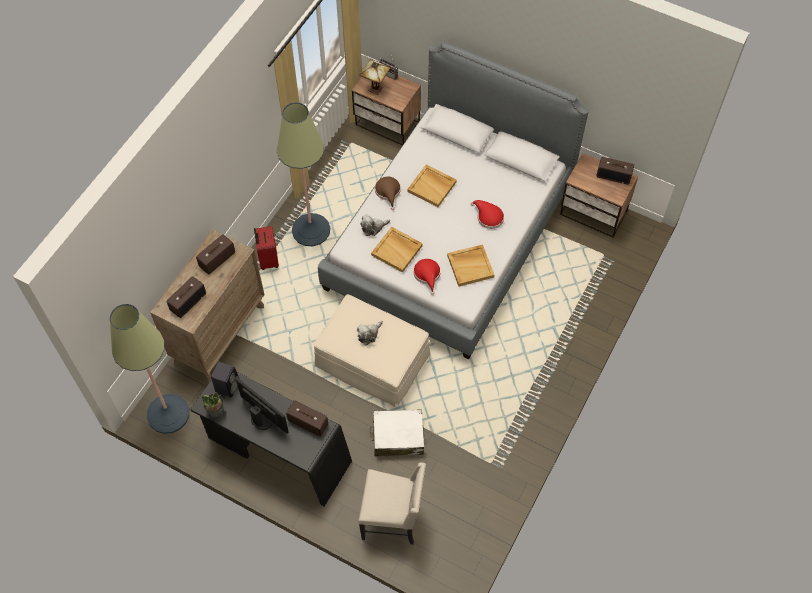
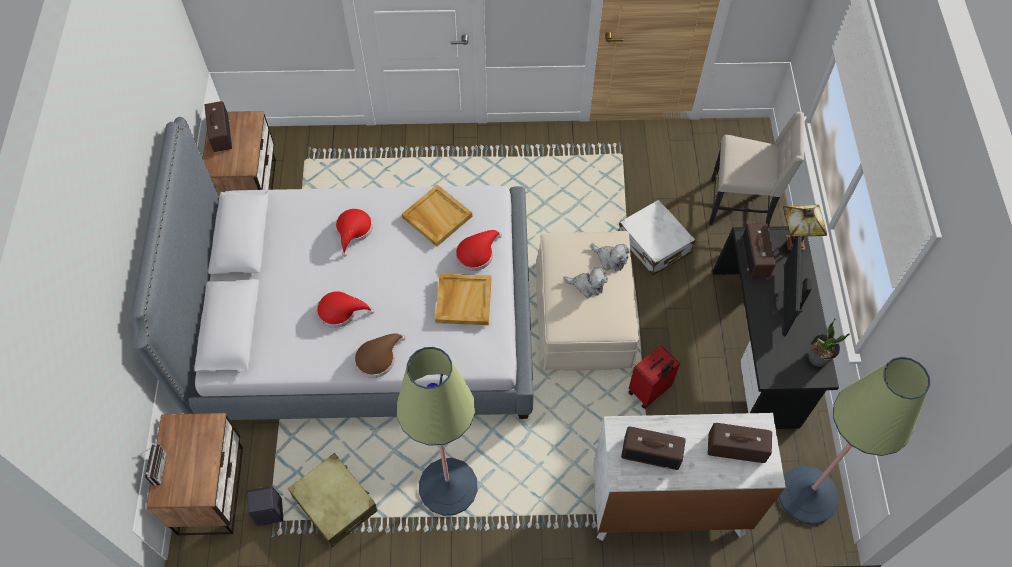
camera: 120 degrees left, 0 degrees up
brown dresser [150,230,264,382] -> white dresser [593,413,786,541]
black speaker [211,362,239,397] -> black speaker moved to [247,486,283,526]
red suitcase [254,226,279,270] -> red suitcase moved to [629,345,680,409]
beige chair [358,462,426,545] -> beige chair turned 120 degrees clockwise [709,112,804,227]
table lamp [360,59,391,95] -> table lamp moved to [783,205,827,250]
plush toy [360,214,390,236] -> plush toy moved to [590,243,630,271]
beige tray [407,165,457,207] -> red hat [317,291,374,328]
none -> beige suitcase [288,453,378,547]

